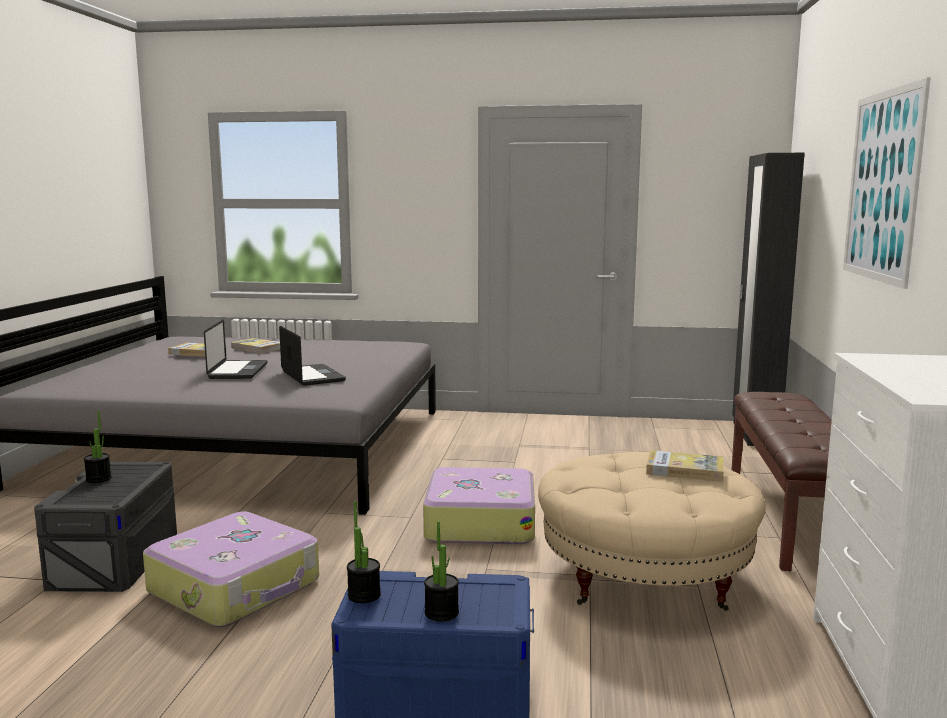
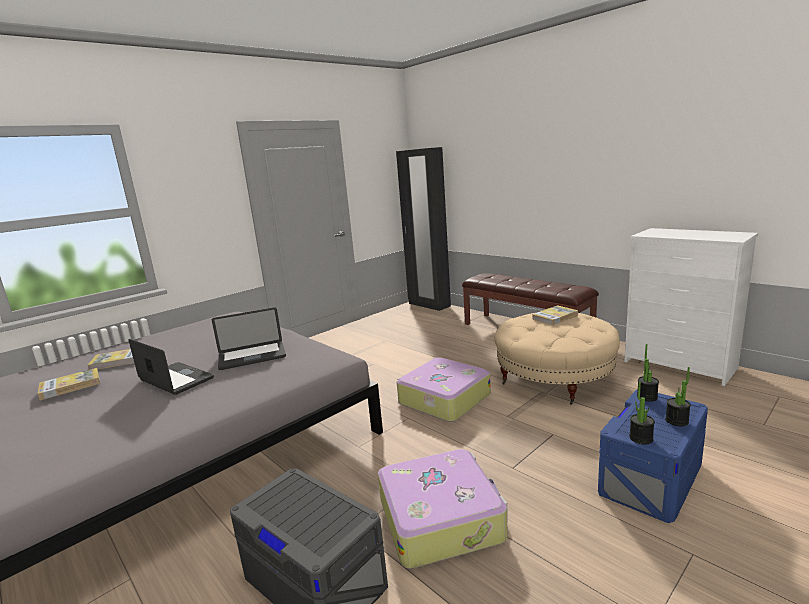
camera: 50 degrees left, 5 degrees up
potted plant [84,410,112,483] -> potted plant moved to [637,344,659,402]
laptop [279,326,346,386] -> laptop turned 150 degrees clockwise [212,308,286,370]
picture [843,77,931,289] -> none

